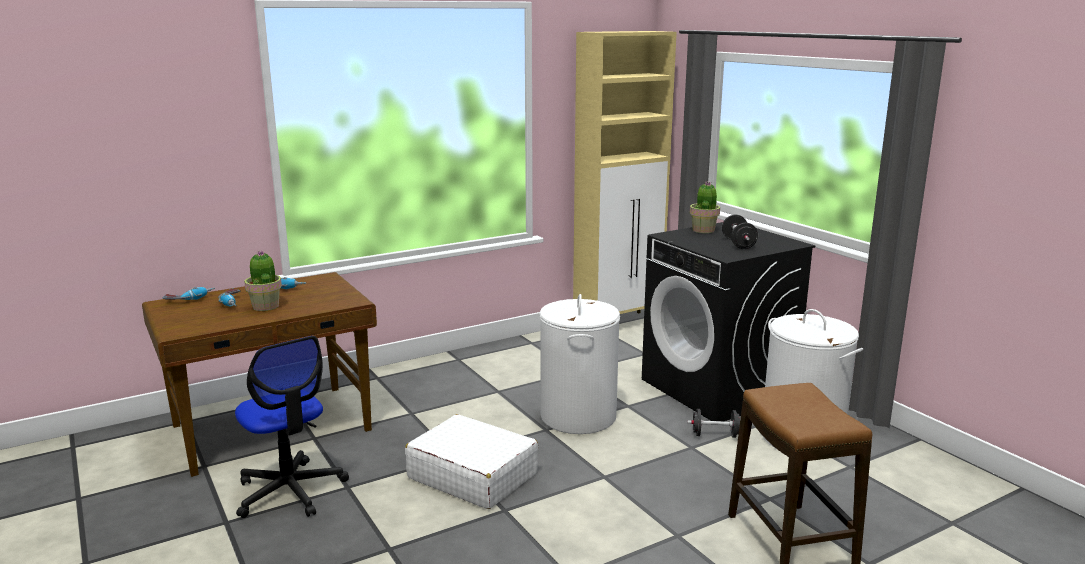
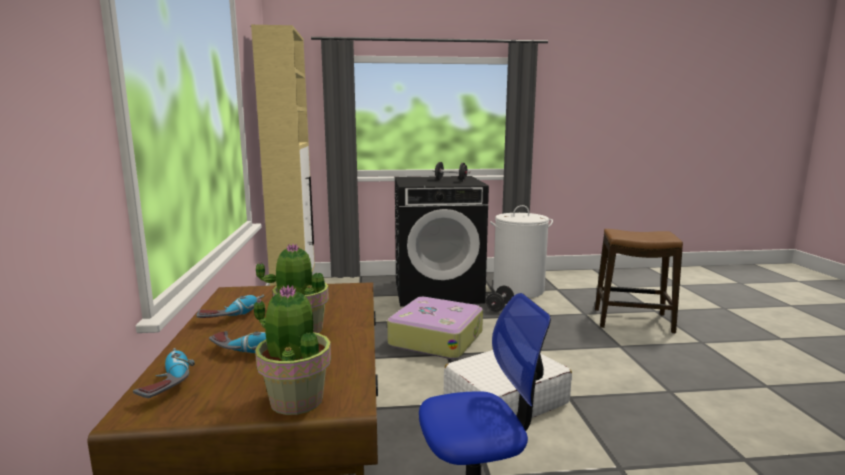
camera: 65 degrees left, 5 degrees down
white laundry basket [539,294,620,434] -> suitcase [387,297,483,359]
potted plant [690,182,720,233] -> potted plant moved to [254,285,331,415]

